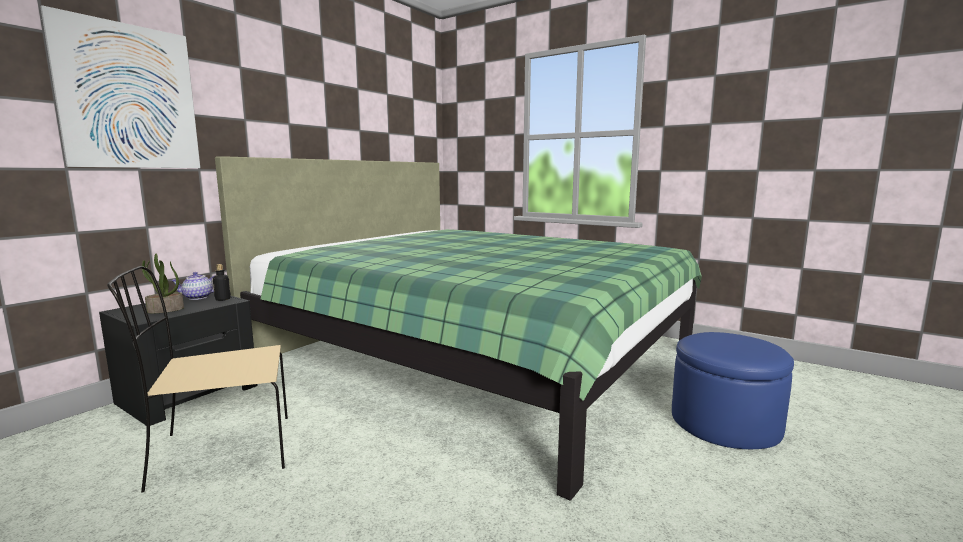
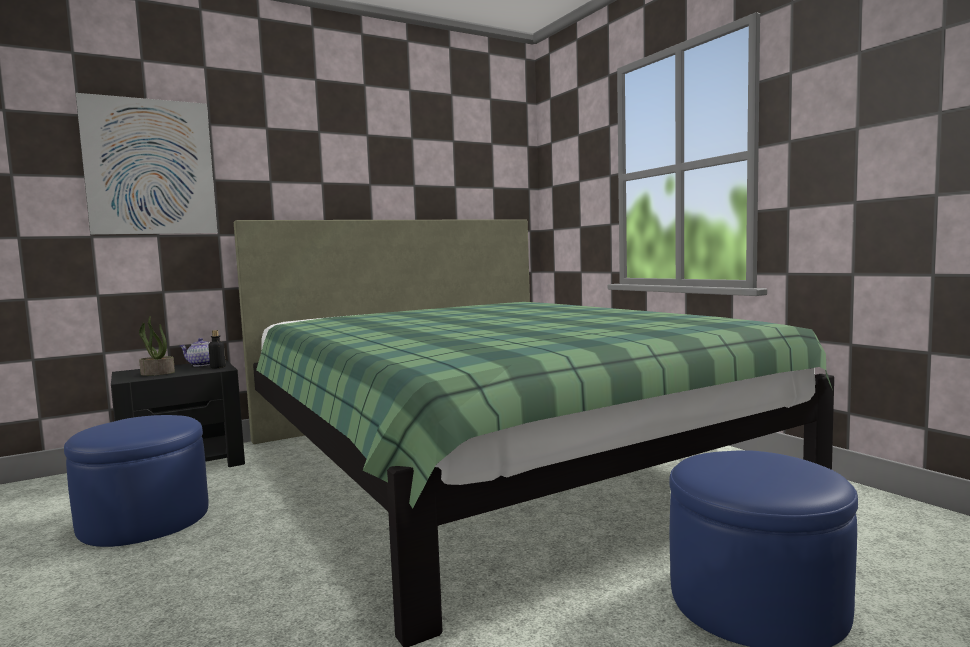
camera: 25 degrees right, 5 degrees down
beige chair [107,266,288,493] -> blue ottoman [64,415,208,547]

